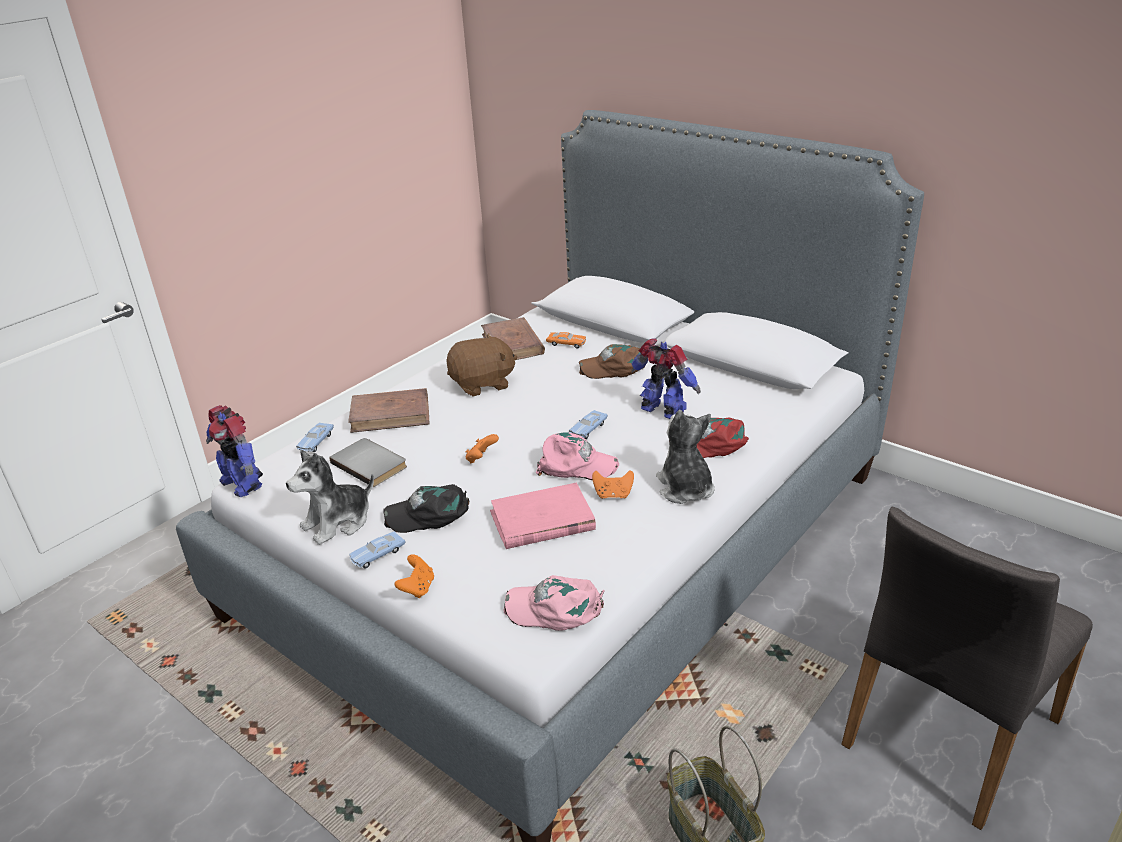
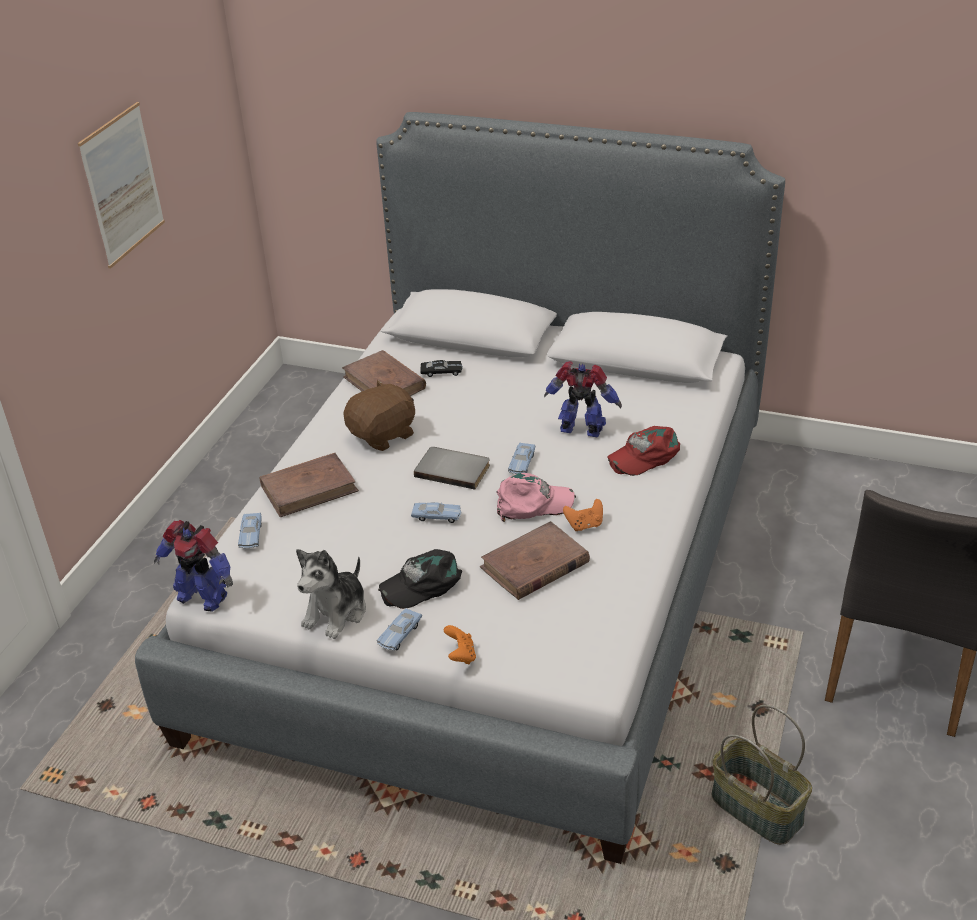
camera: 20 degrees left, 5 degrees up
grey book [329,438,407,487] -> grey book moved to [414,447,490,490]
orange game controller [466,434,499,463] -> blue toy car [411,502,461,523]
pink book [490,483,596,549] -> brown book [480,521,590,600]
pink cap [504,575,605,631] -> none
orange toy car [546,332,586,348] -> black toy car [420,360,463,377]
brown cap [578,344,646,379] -> none
plush toy [656,410,715,504] -> none
none -> picture [78,102,165,269]

